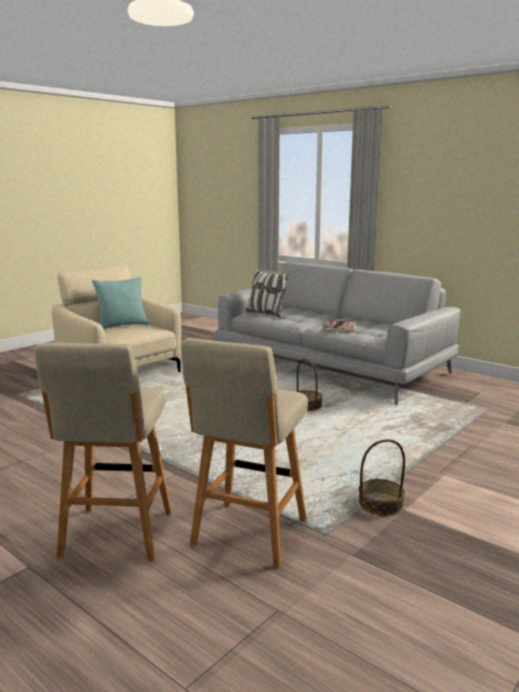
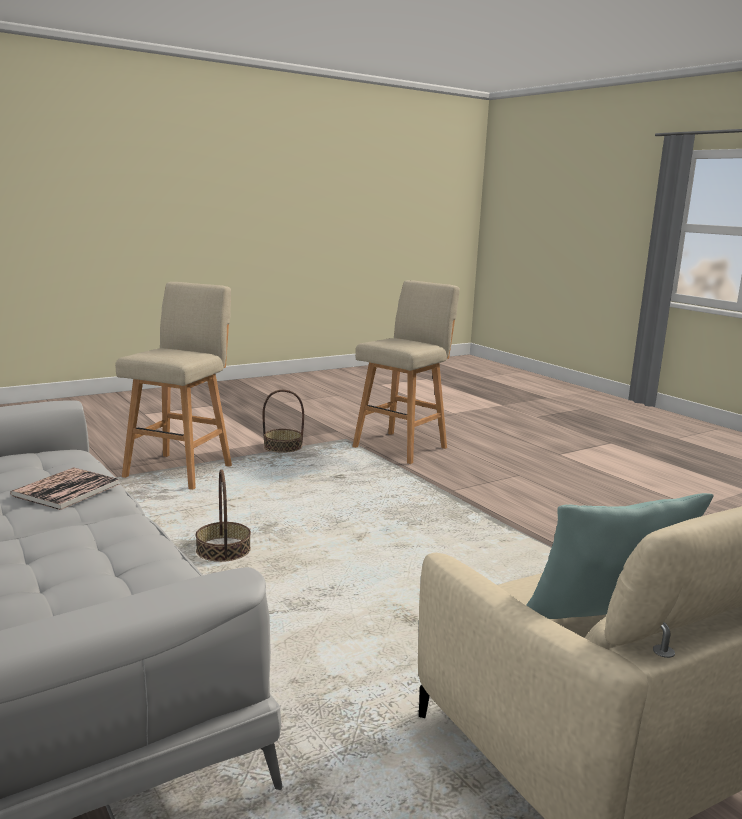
camera: 165 degrees left, 0 degrees up
beige stool [34,343,172,561] -> beige stool moved to [115,282,232,490]
pillow [246,270,289,317] -> none

